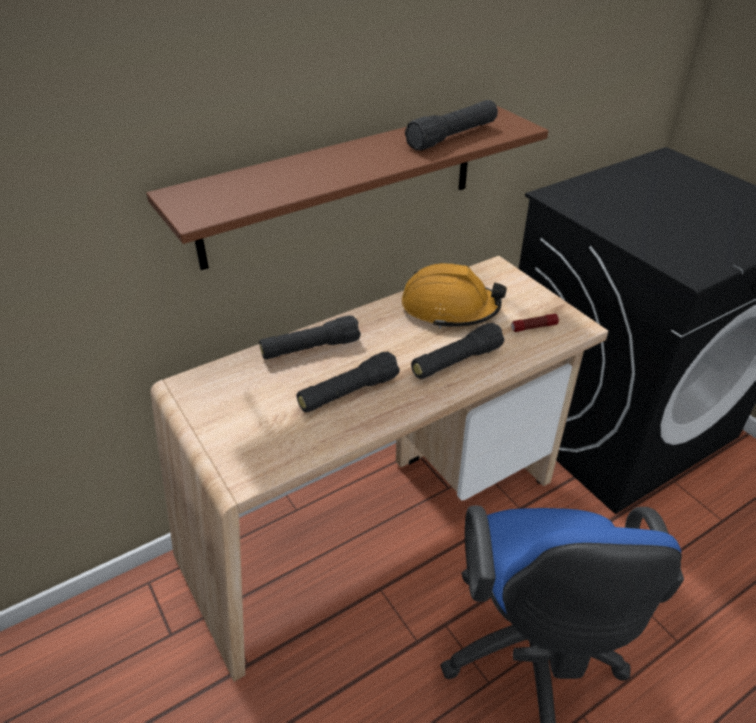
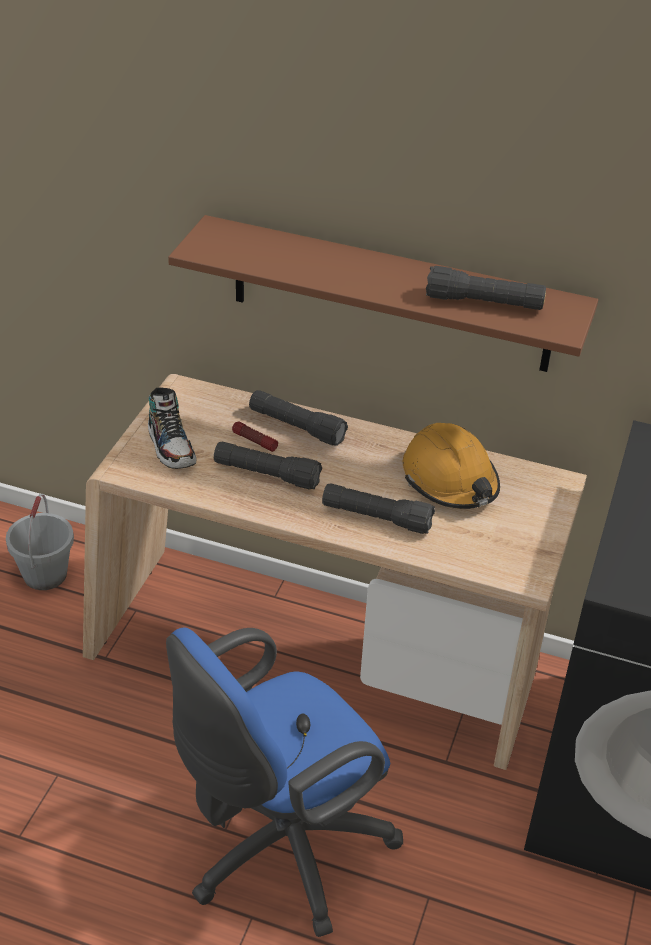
camera: 50 degrees right, 0 degrees up
flashlight [511,314,559,332] -> flashlight moved to [232,421,278,452]
none -> grey bucket [6,494,74,590]
none -> shoe [148,387,196,469]

